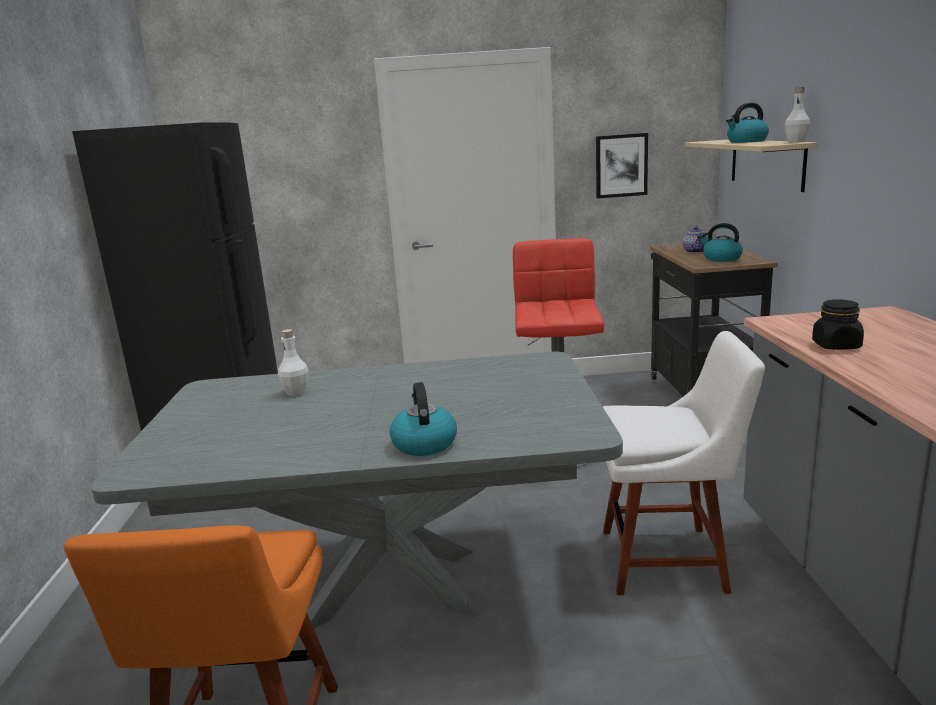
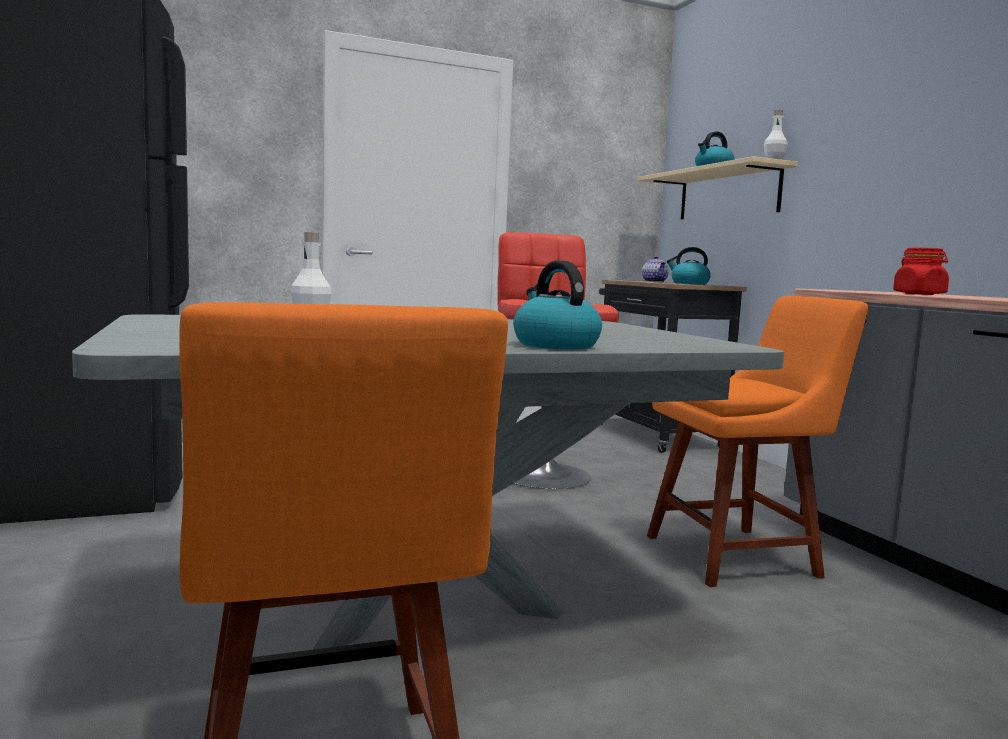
camera: 20 degrees left, 10 degrees down
picture [596,133,648,199] -> none
white chair [603,331,765,595] -> orange chair [647,296,869,587]
black jar [812,299,864,350] -> red jar [893,248,949,295]

